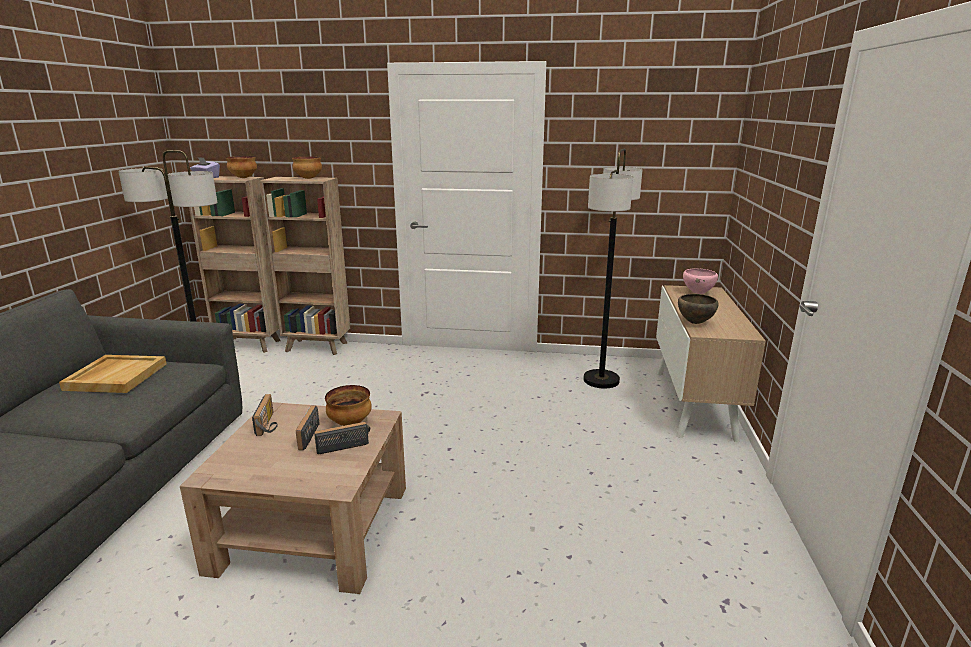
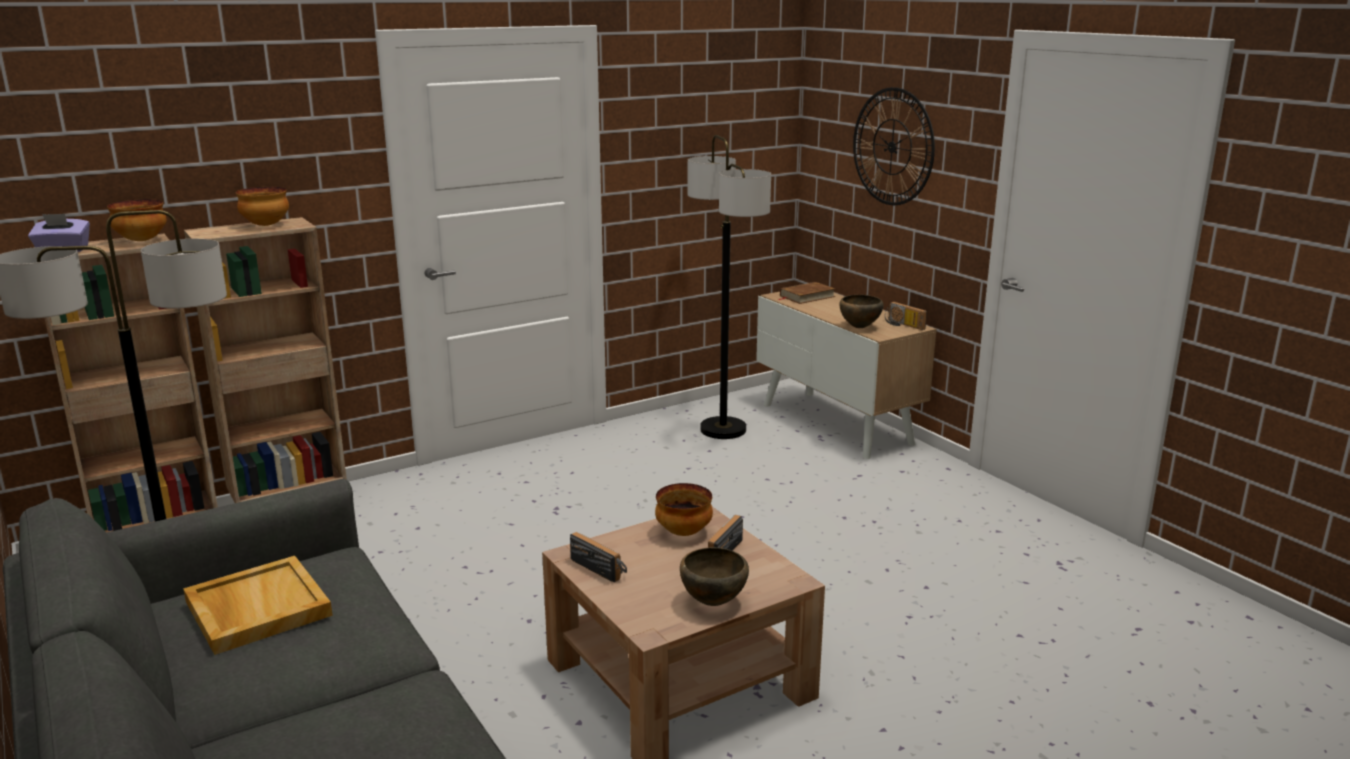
camera: 40 degrees left, 0 degrees up
radio [296,406,320,450] -> radio moved to [885,302,927,330]
pink bowl [683,268,718,294] -> brown book [778,282,835,304]
none -> brown bowl [680,547,749,606]
none -> wall clock [853,87,935,205]

